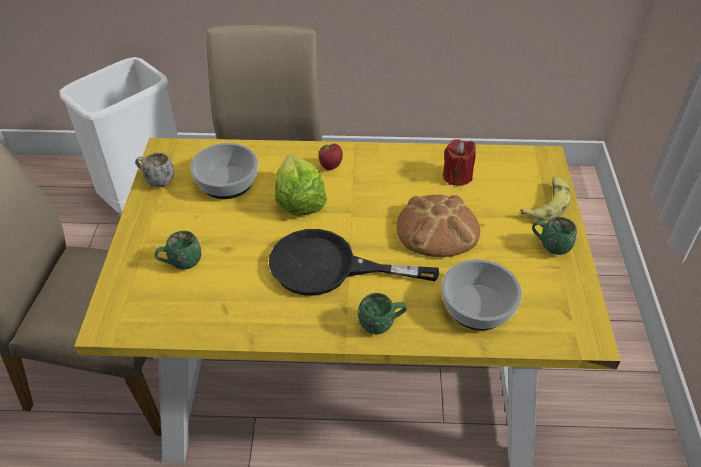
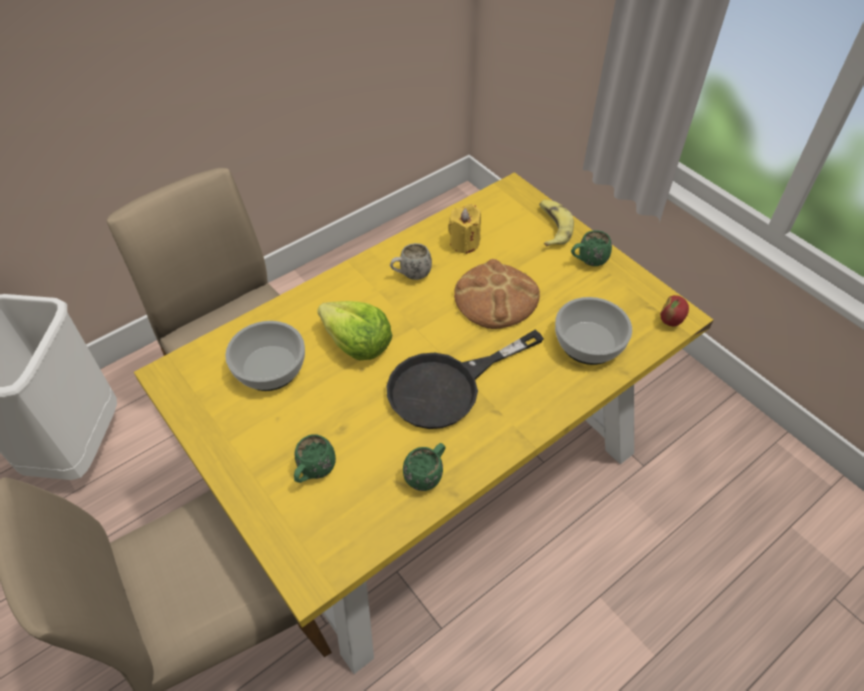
camera: 40 degrees left, 5 degrees up
white mug [135,153,174,187] -> white mug moved to [390,243,432,280]
apple [319,144,343,170] -> apple moved to [660,295,689,326]
green mug [358,293,407,334] -> green mug moved to [403,443,446,491]
red candle [443,139,476,186] -> yellow candle [448,204,481,254]

